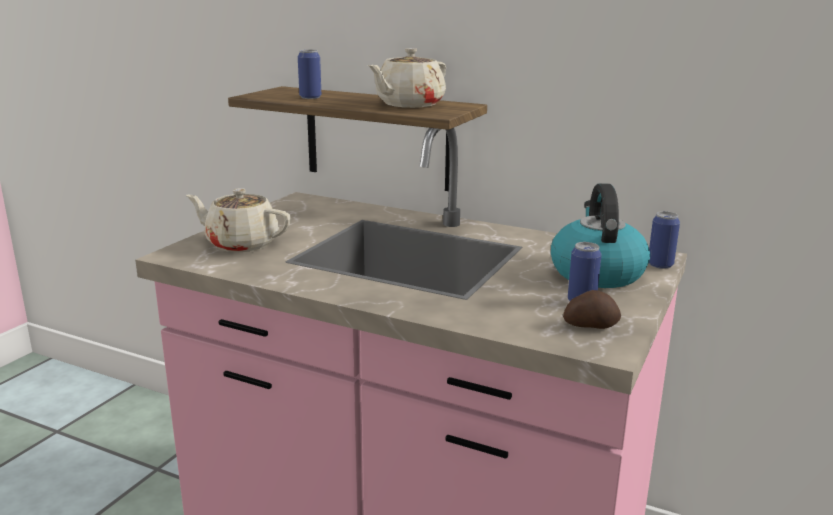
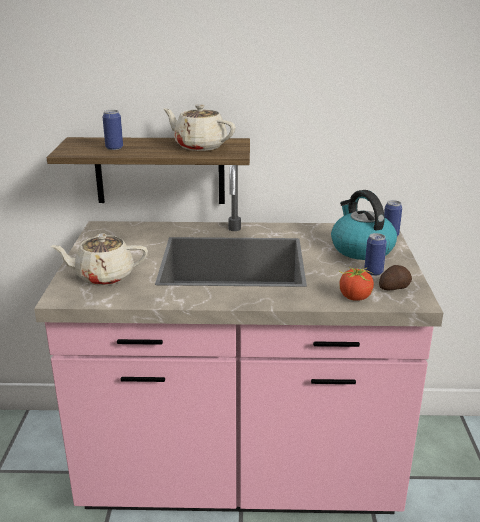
camera: 25 degrees left, 5 degrees up
beige teapot [368,48,446,108] -> beige teapot turned 105 degrees clockwise [163,104,236,151]
none -> tomato [339,266,374,301]

